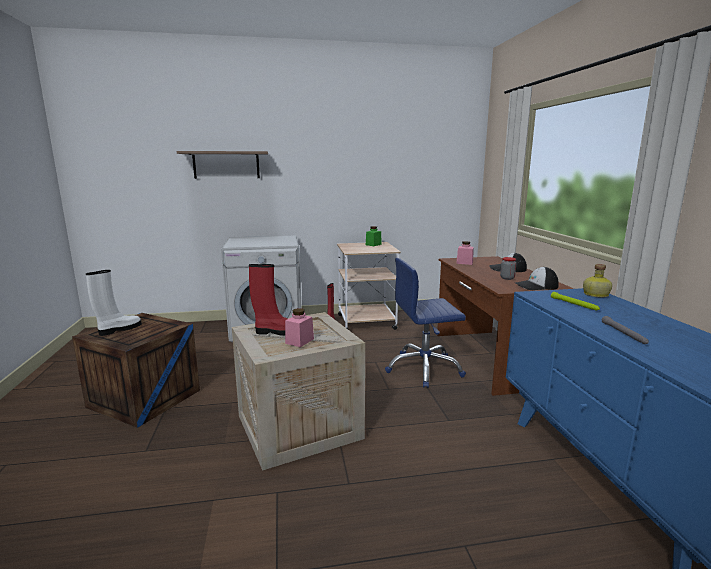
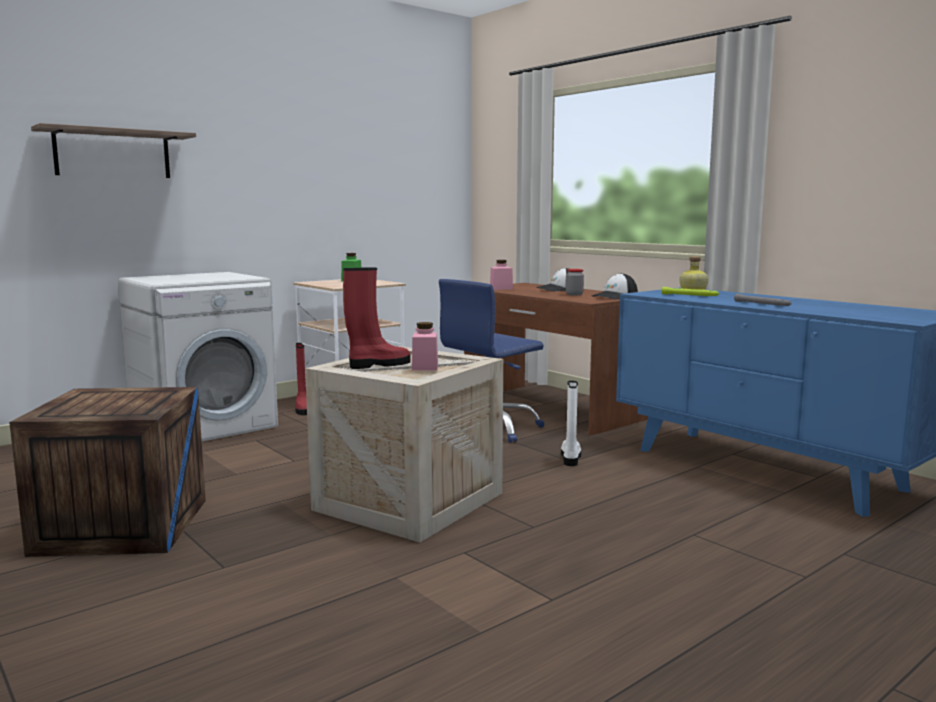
camera: 30 degrees left, 5 degrees down
white boot [86,270,142,336] -> white boot moved to [561,381,581,466]

